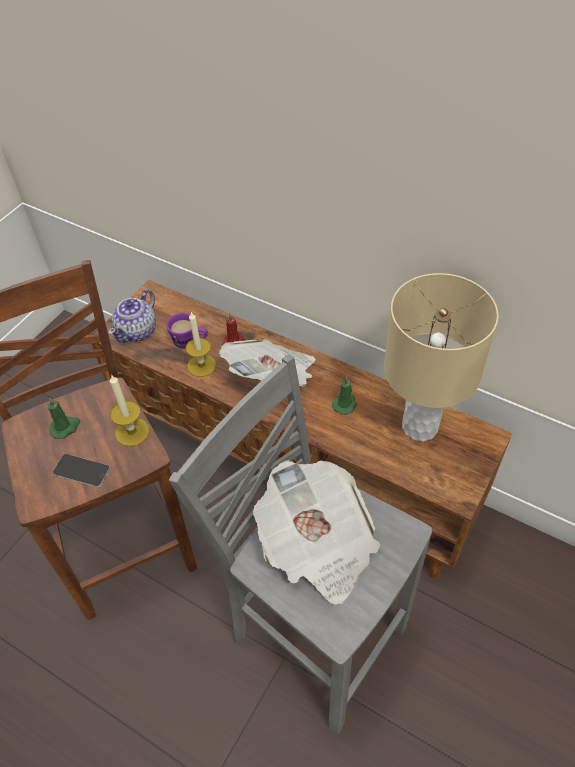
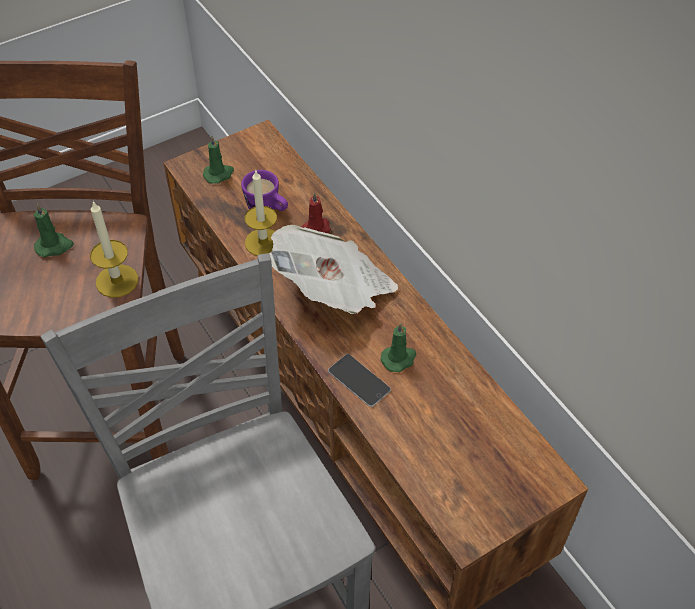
camera: 25 degrees right, 0 degrees up
phone [52,454,110,487] -> phone moved to [328,354,391,407]
teapot [108,289,156,343] -> green candle [203,135,234,184]
newspaper [253,460,380,605] -> none
beige table lamp [384,273,499,442] -> none

